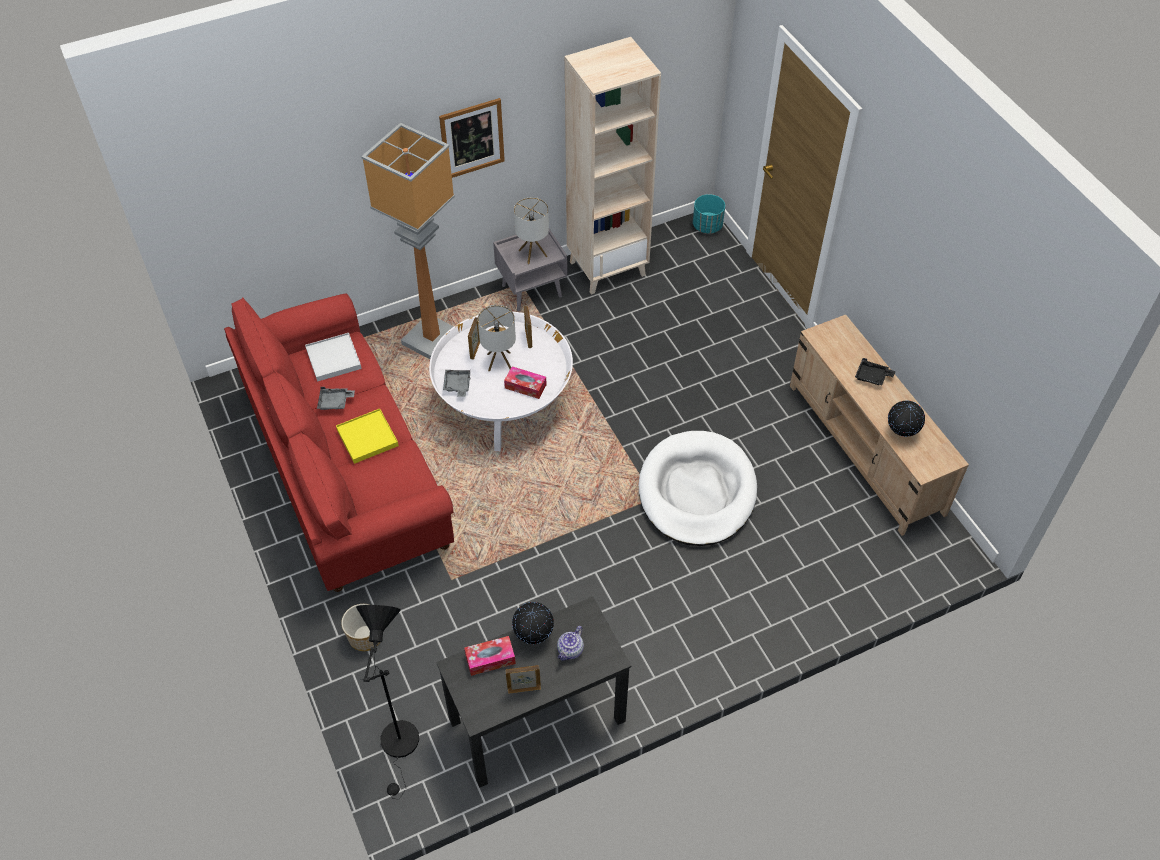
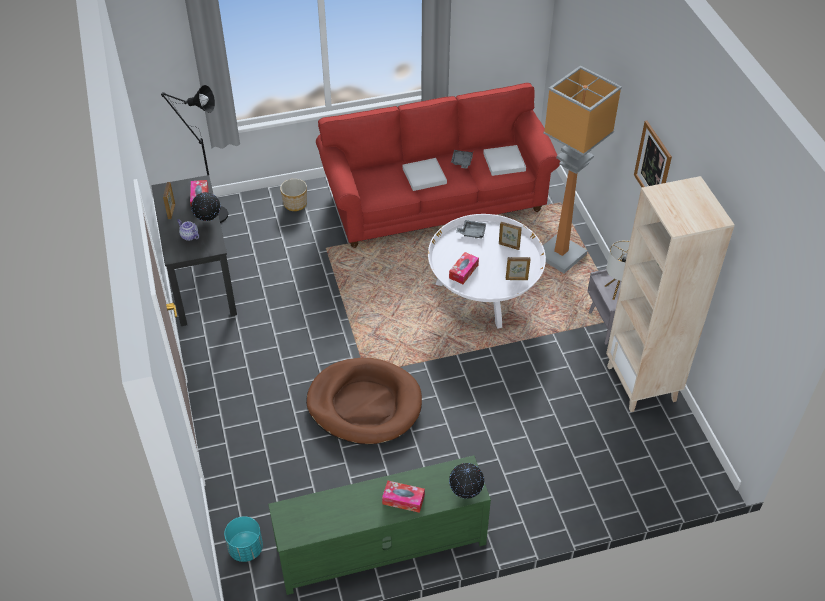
camera: 100 degrees right, 5 degrees down
yellow tray [336,409,399,464] -> white tray [403,158,447,191]
table lamp [478,305,516,371] -> none
white dog bed [638,431,757,546] -> brown dog bed [306,358,422,445]
turquoise planter [693,194,725,233] -> turquoise planter moved to [224,516,263,562]
beige tv stand [790,315,969,536] -> green tv stand [268,455,491,595]
black tray [855,358,896,385] -> tissue box [382,481,425,513]
globe [888,401,925,437] -> globe moved to [449,463,484,499]

